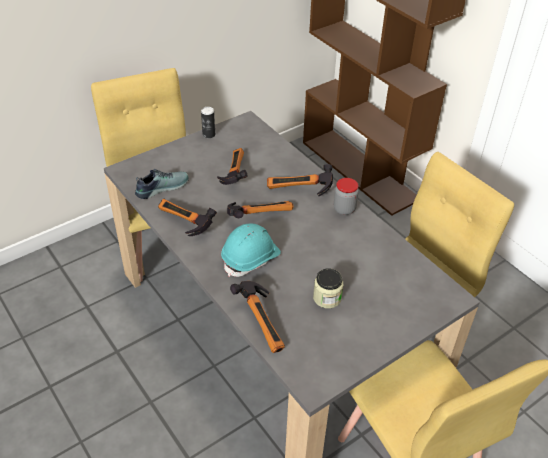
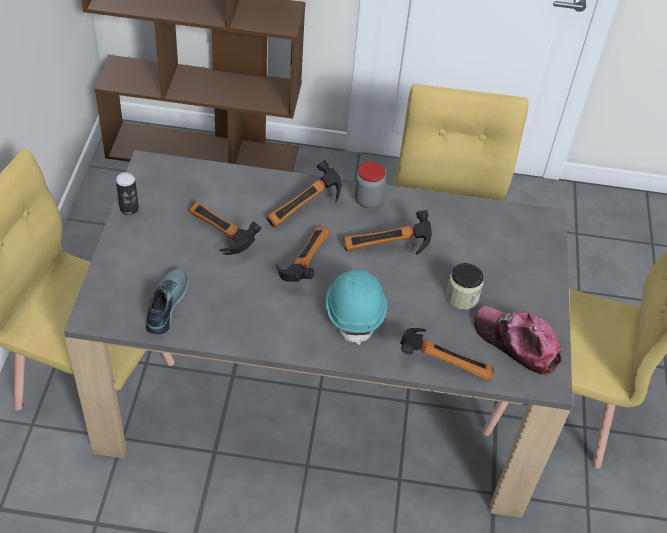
camera: 50 degrees left, 5 degrees up
hammer [158,199,217,236] -> hammer moved to [343,210,432,255]
none -> cap [474,306,562,376]

